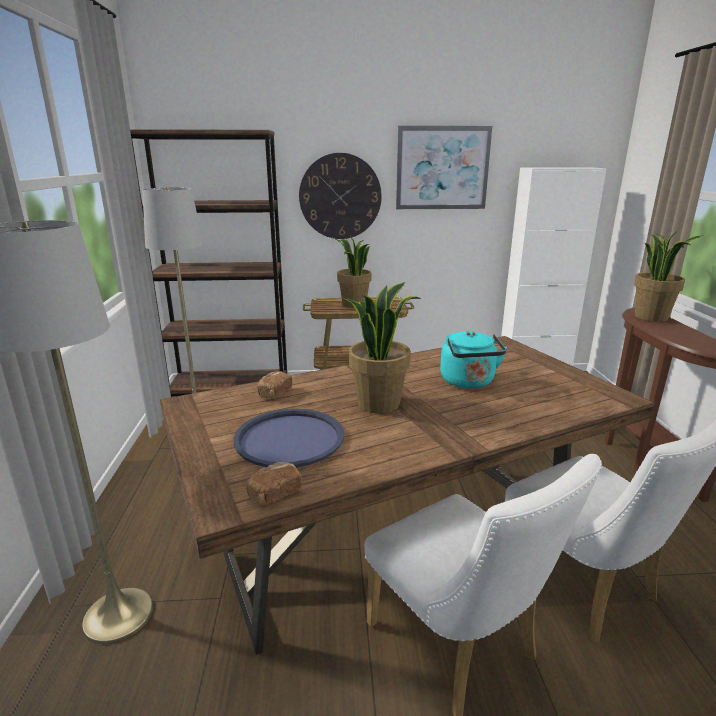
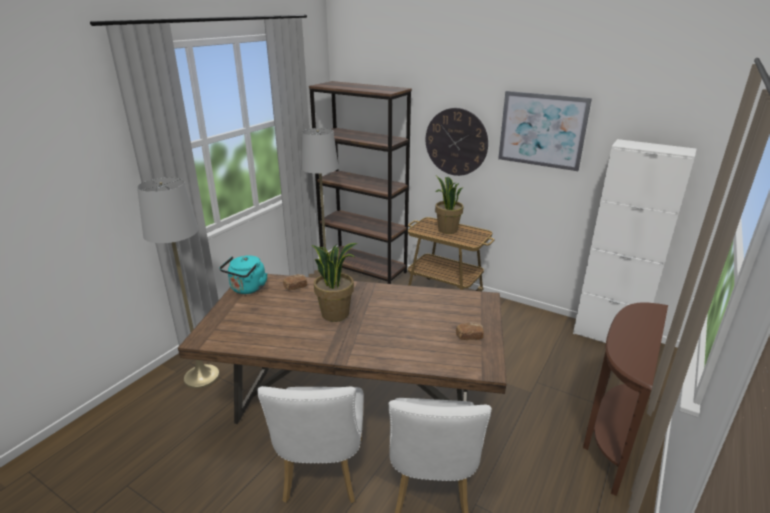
camera: 35 degrees right, 5 degrees up
blue tray [233,409,344,468] -> none
bread [246,462,302,505] -> bread moved to [456,322,484,340]
turquoise kettle [440,331,507,388] -> turquoise kettle moved to [219,256,267,294]
potted plant [634,231,703,322] -> none

